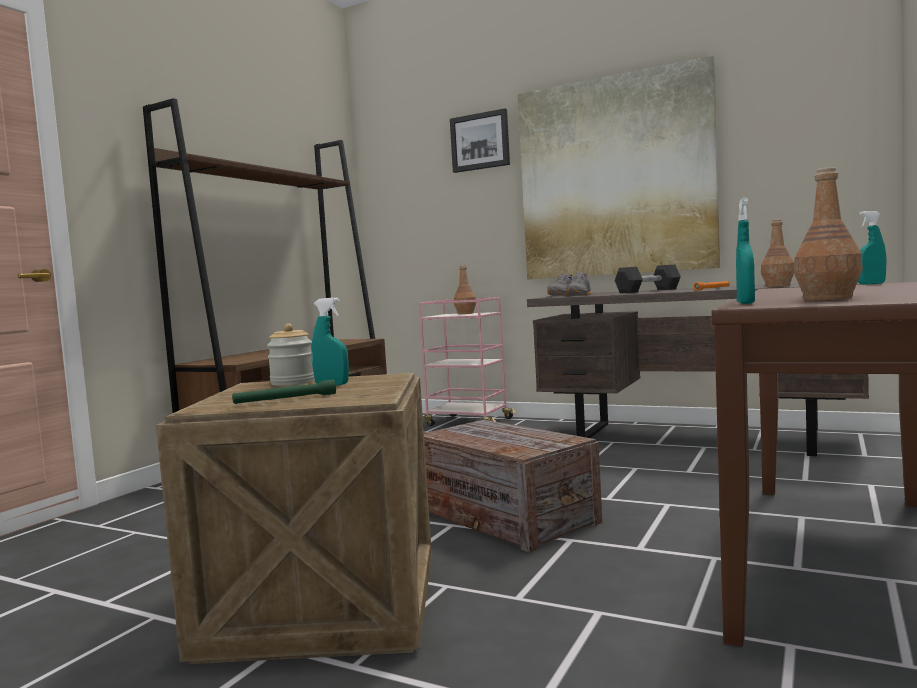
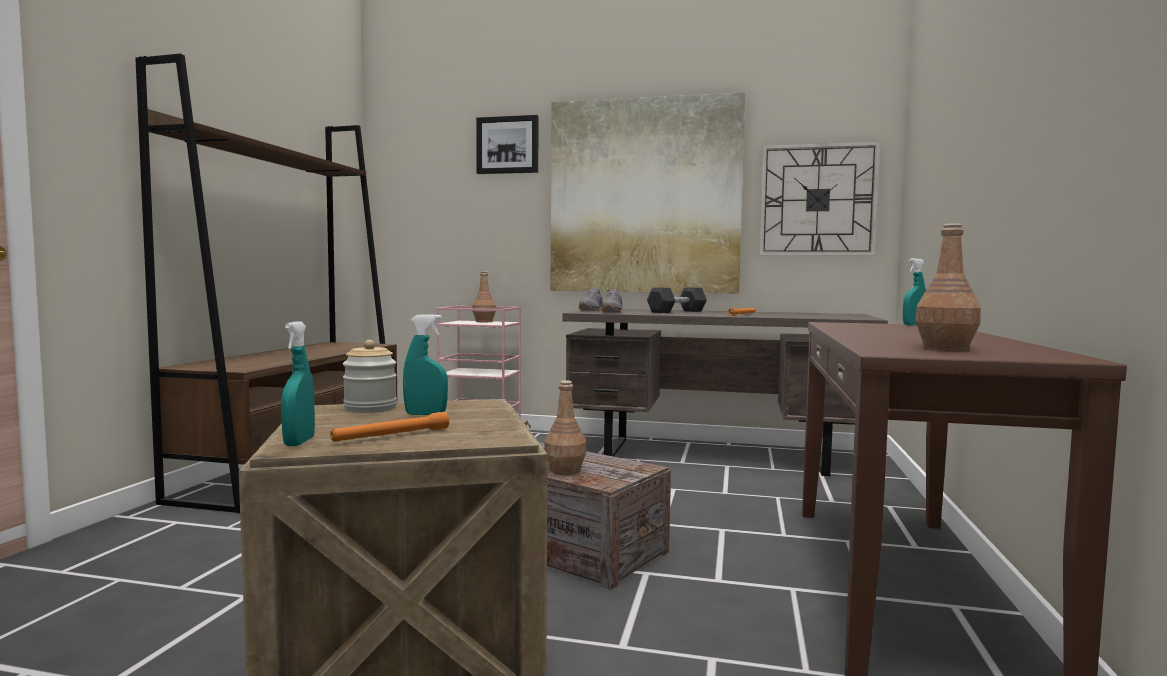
camera: 15 degrees left, 0 degrees up
green flashlight [232,380,336,404] -> orange flashlight [330,412,449,442]
turquoise spray bottle [736,197,755,304] -> turquoise spray bottle moved to [281,321,315,446]
brown bottle [761,219,794,287] -> brown bottle moved to [544,380,586,475]
none -> wall clock [759,141,880,256]

